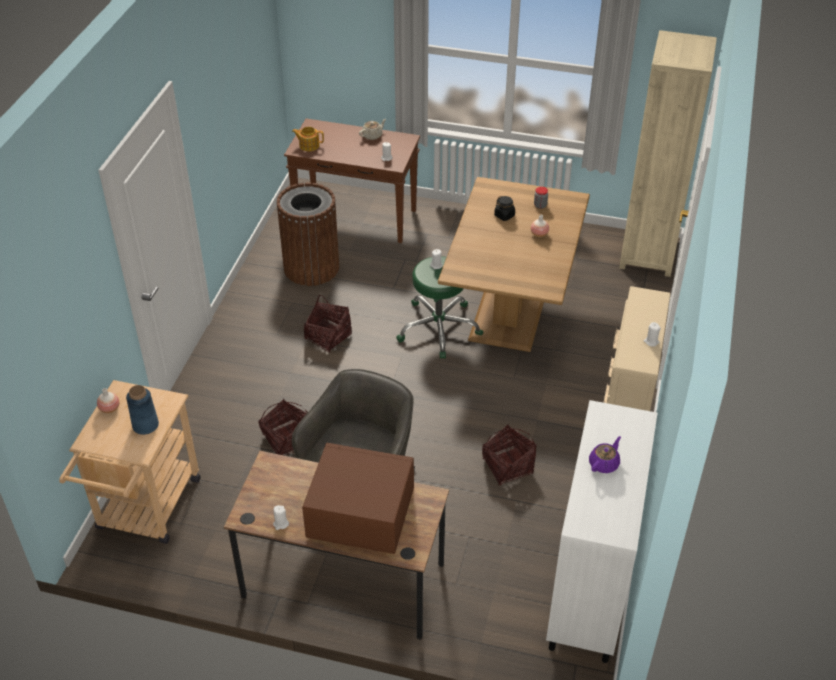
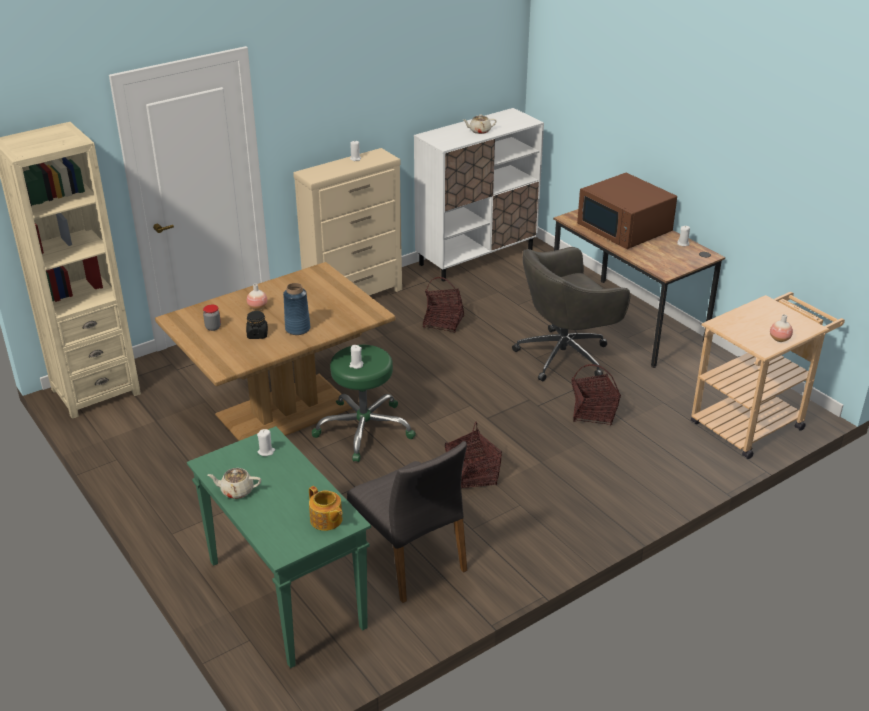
camera: 140 degrees left, 10 degrees down
blue vase [126,385,159,435] -> blue vase moved to [283,283,311,335]
brown trash can [277,183,339,286] -> grey chair [347,441,467,603]
brown console table [284,119,420,243] -> green console table [187,426,371,668]
purple teapot [589,436,621,473] -> beige teapot [463,115,497,134]

